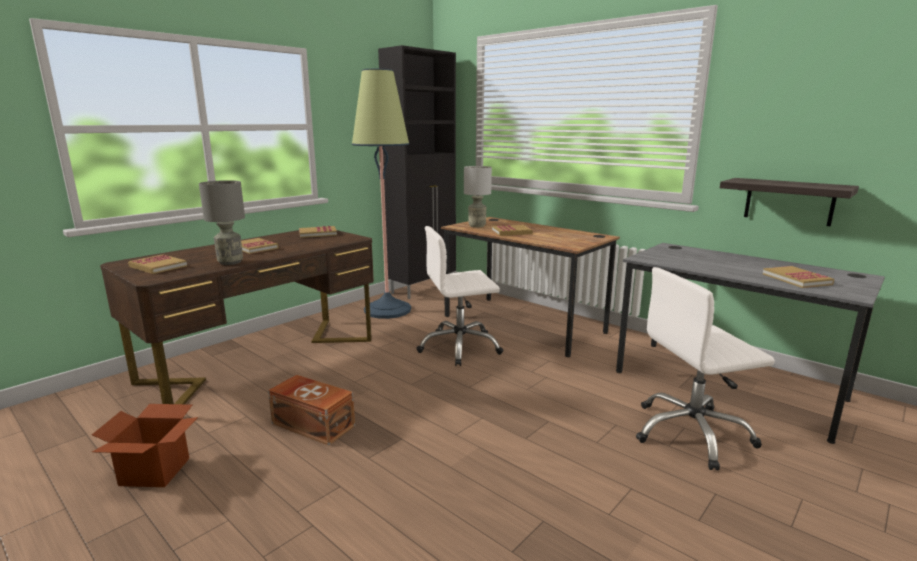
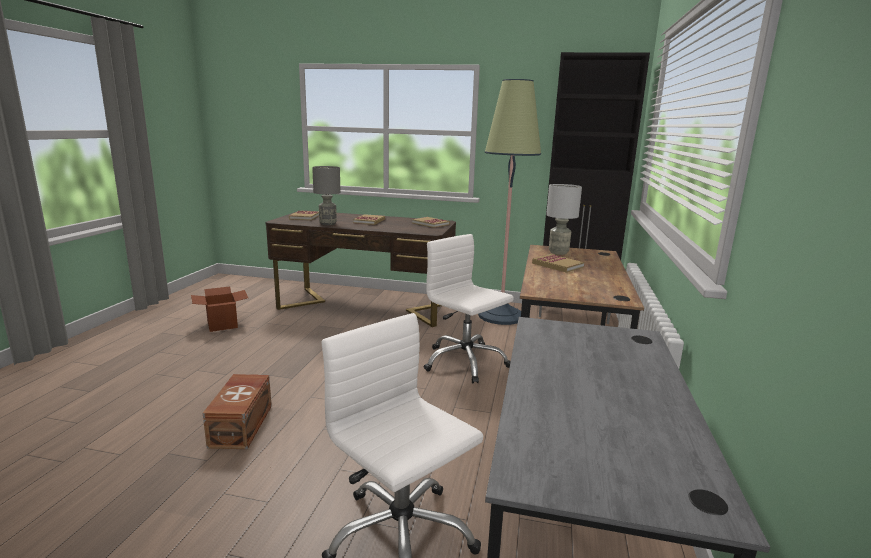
camera: 60 degrees right, 0 degrees up
brown storage box [268,375,355,445] -> brown storage box moved to [203,374,272,449]
shelf [720,178,859,226] -> none
book [763,266,834,288] -> none

